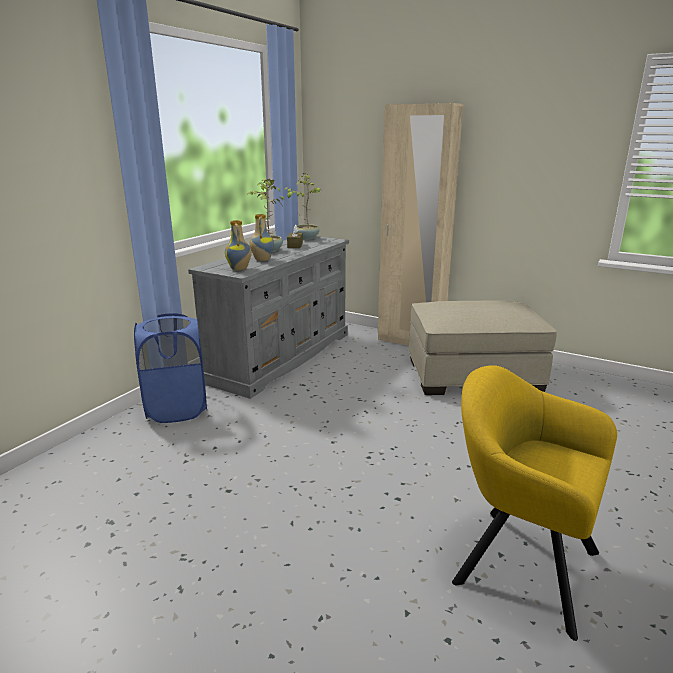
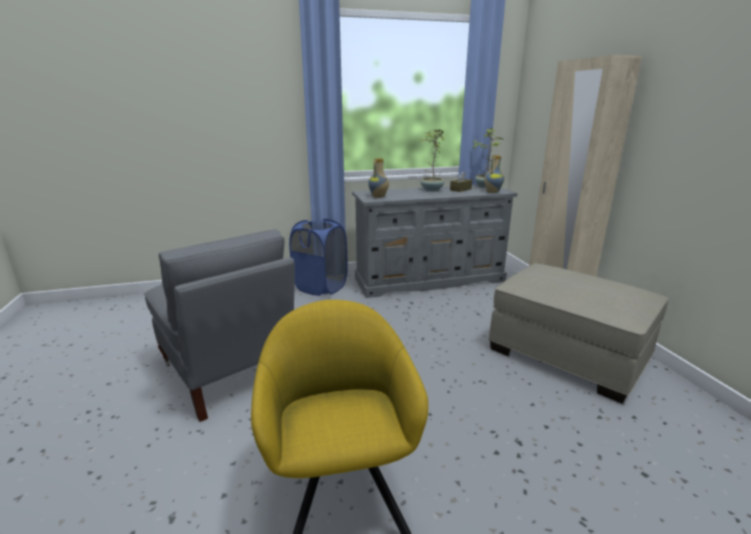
camera: 45 degrees right, 0 degrees up
vase [249,214,274,261] -> vase moved to [484,155,504,193]
none -> grey armchair [144,229,295,422]

